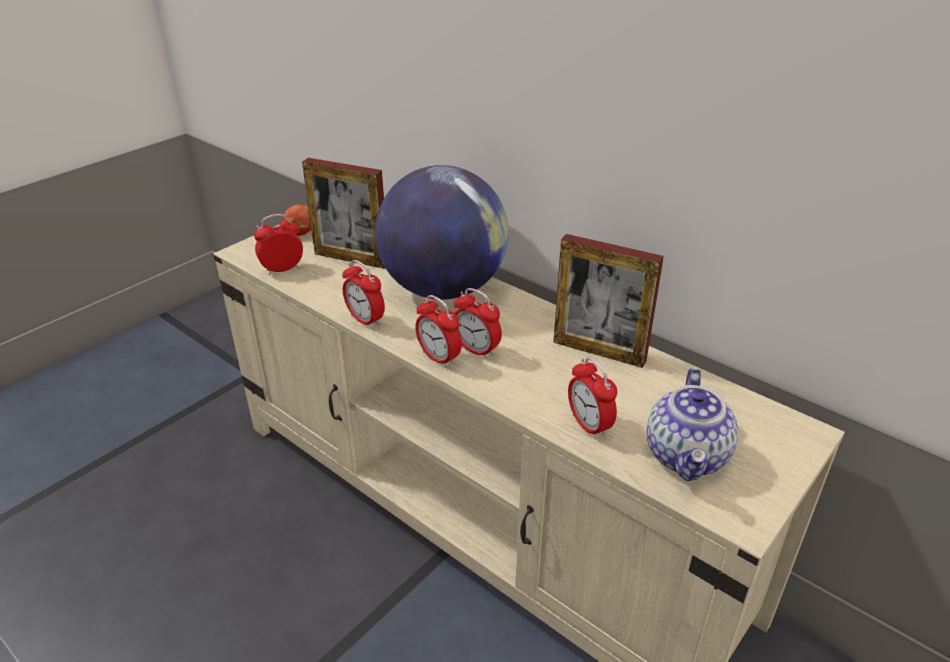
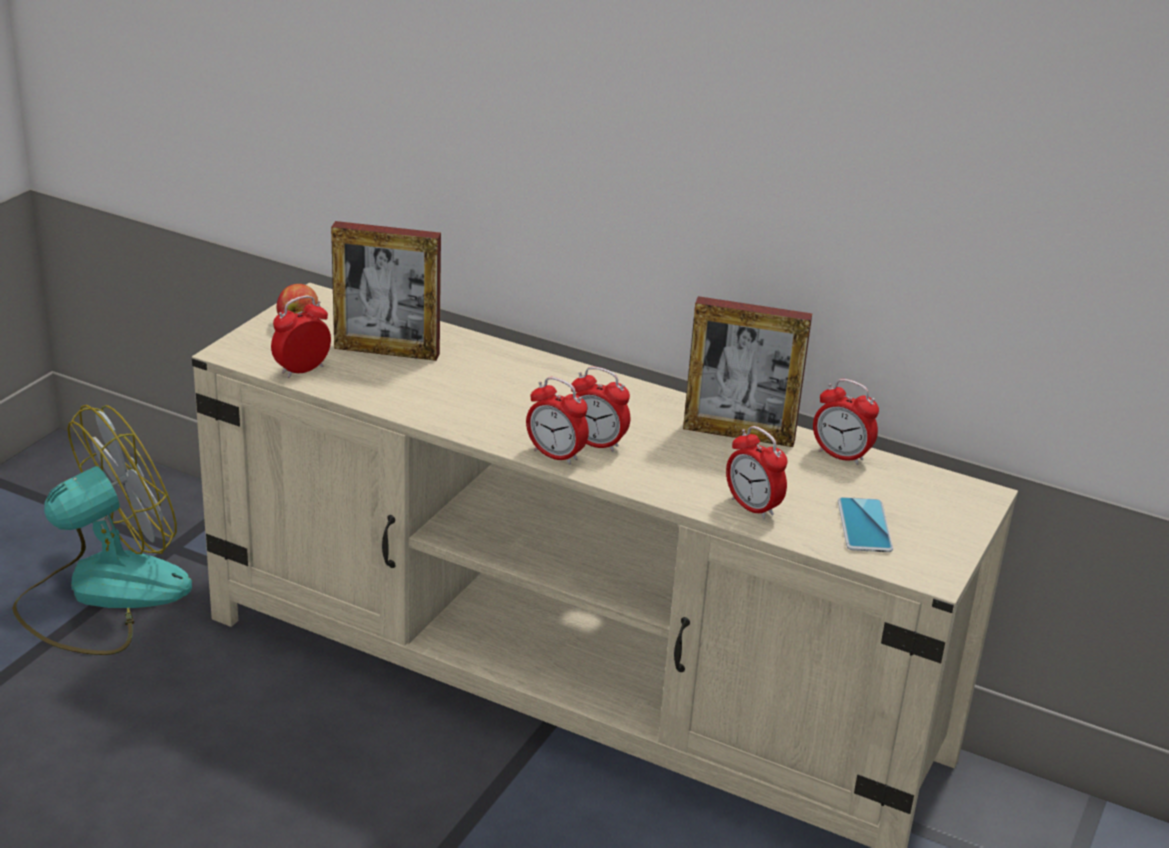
camera: 15 degrees left, 5 degrees down
alarm clock [342,260,385,329] -> alarm clock moved to [813,379,879,465]
globe [375,165,509,300] -> none
teapot [647,368,738,481] -> phone [838,497,893,552]
none -> fan [12,405,192,655]

